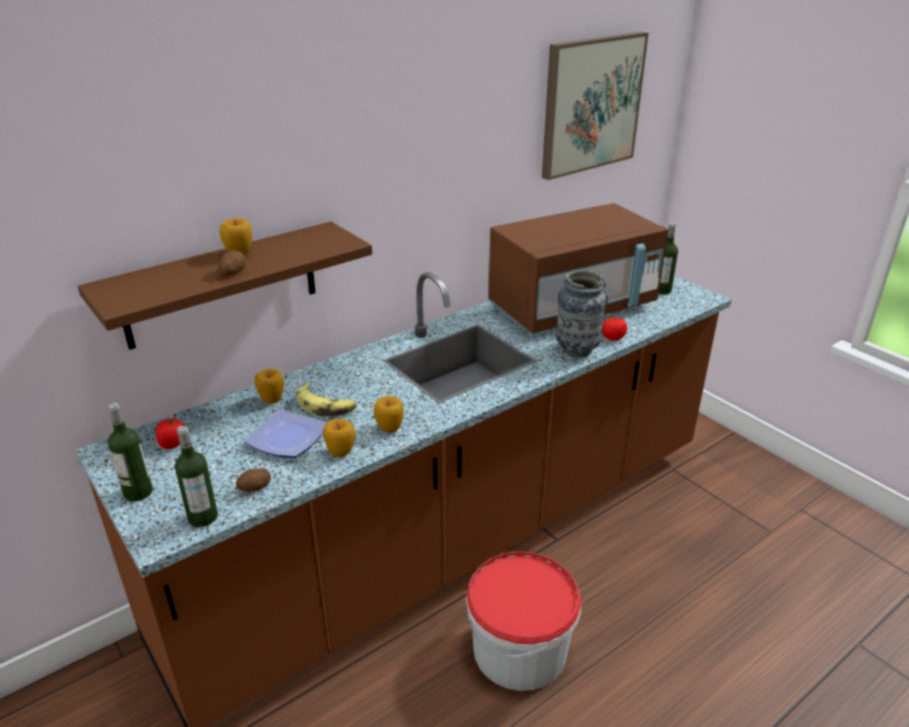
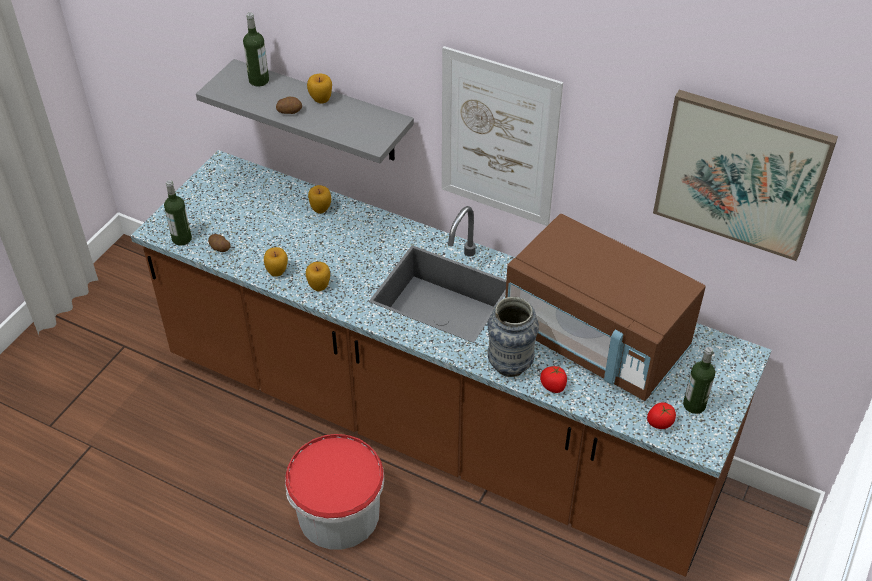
camera: 65 degrees right, 15 degrees up
brown shelf [78,222,372,350] -> grey shelf [196,59,414,164]
bottle [108,403,153,502] -> bottle moved to [243,13,269,87]
tomato [156,418,185,449] -> tomato moved to [647,402,676,429]
plate [244,409,327,458] -> none
banana [296,382,356,416] -> none
none -> picture [442,46,563,226]

